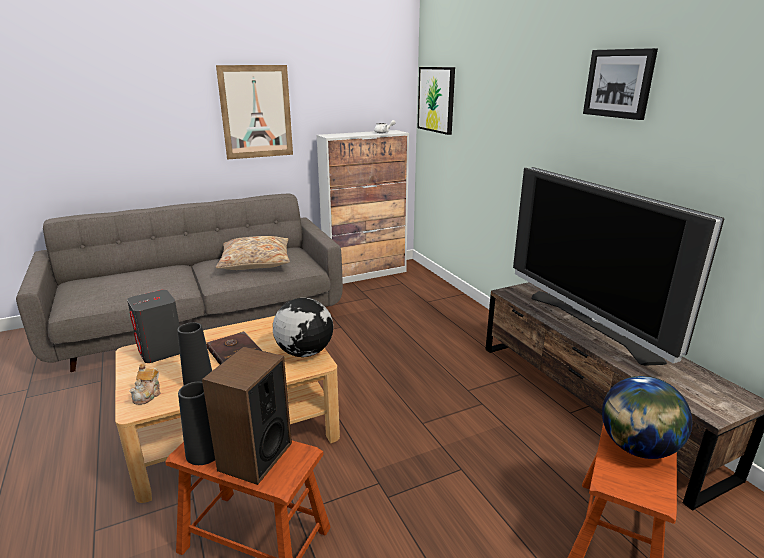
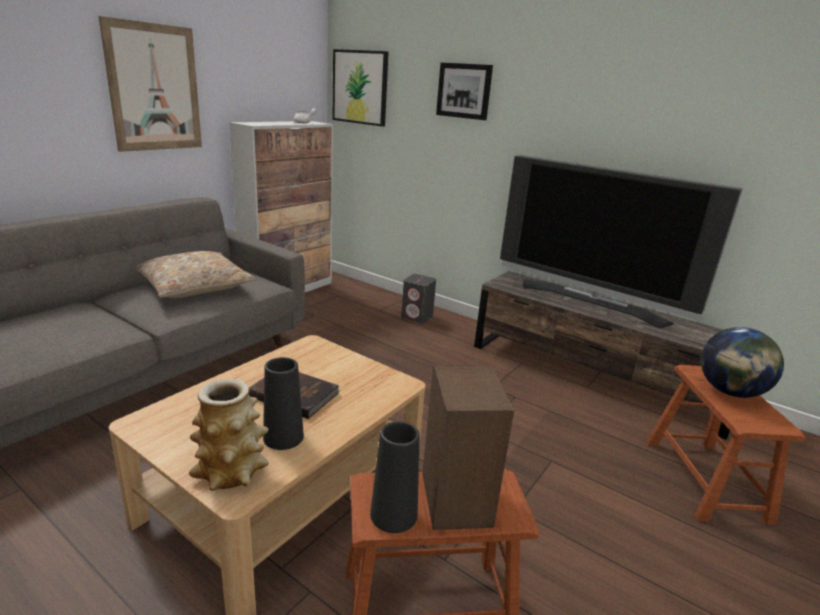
camera: 30 degrees left, 0 degrees up
grey speaker [127,290,180,363] -> grey speaker moved to [401,274,436,323]
teapot [129,364,161,405] -> vase [189,379,269,491]
globe [273,298,333,357] -> none
picture [583,48,658,120] -> picture moved to [436,62,493,120]

